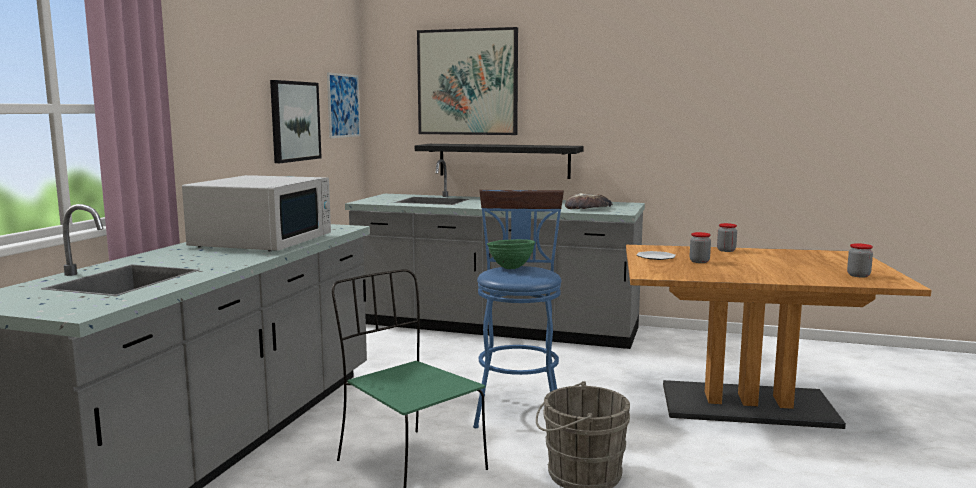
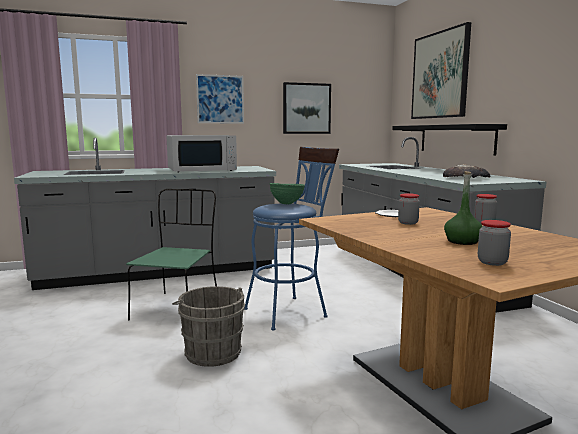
camera: 55 degrees right, 0 degrees up
picture [327,73,360,138] -> picture moved to [196,74,244,124]
none -> green bottle [444,171,483,245]

